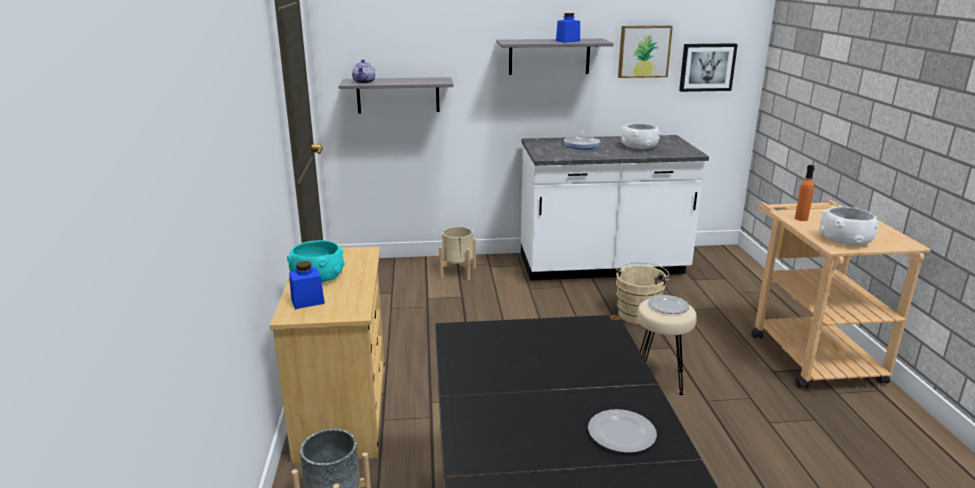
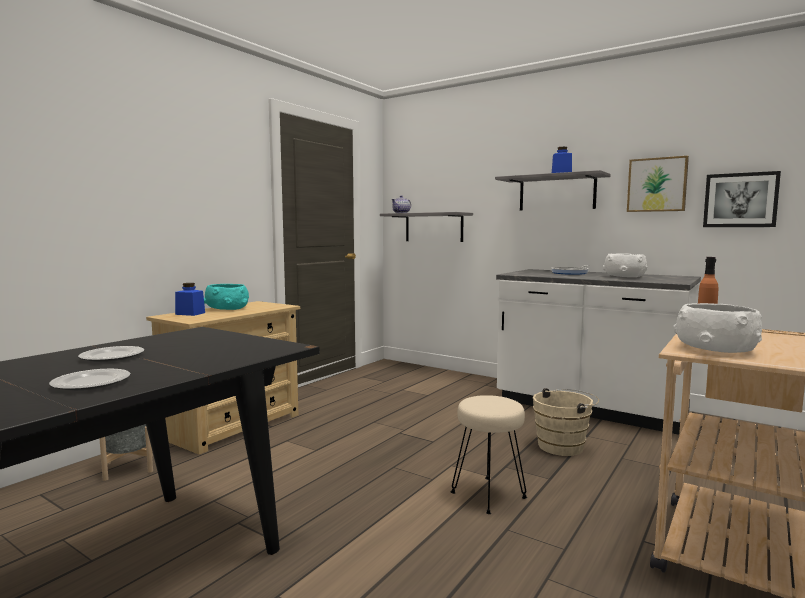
camera: 40 degrees right, 15 degrees down
beige planter [439,227,476,280] -> none
plate [648,295,689,314] -> plate moved to [78,346,144,362]

